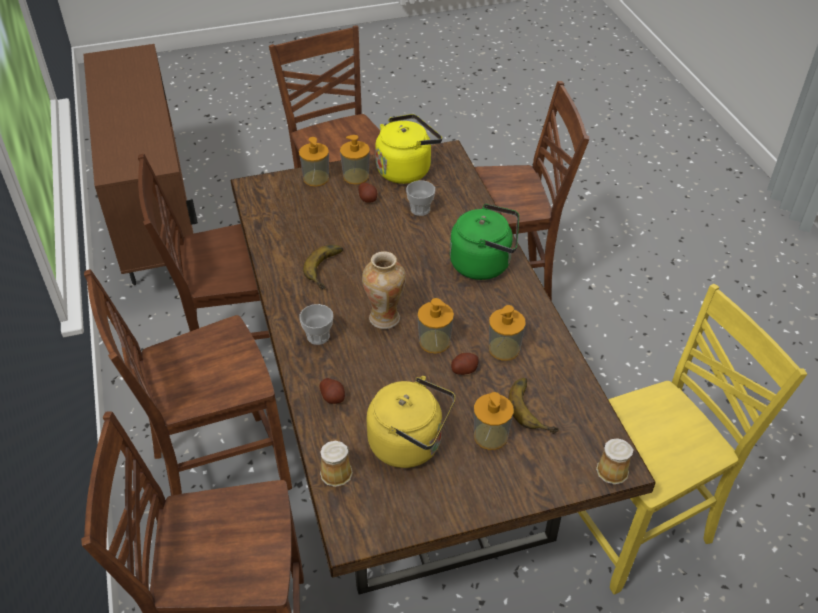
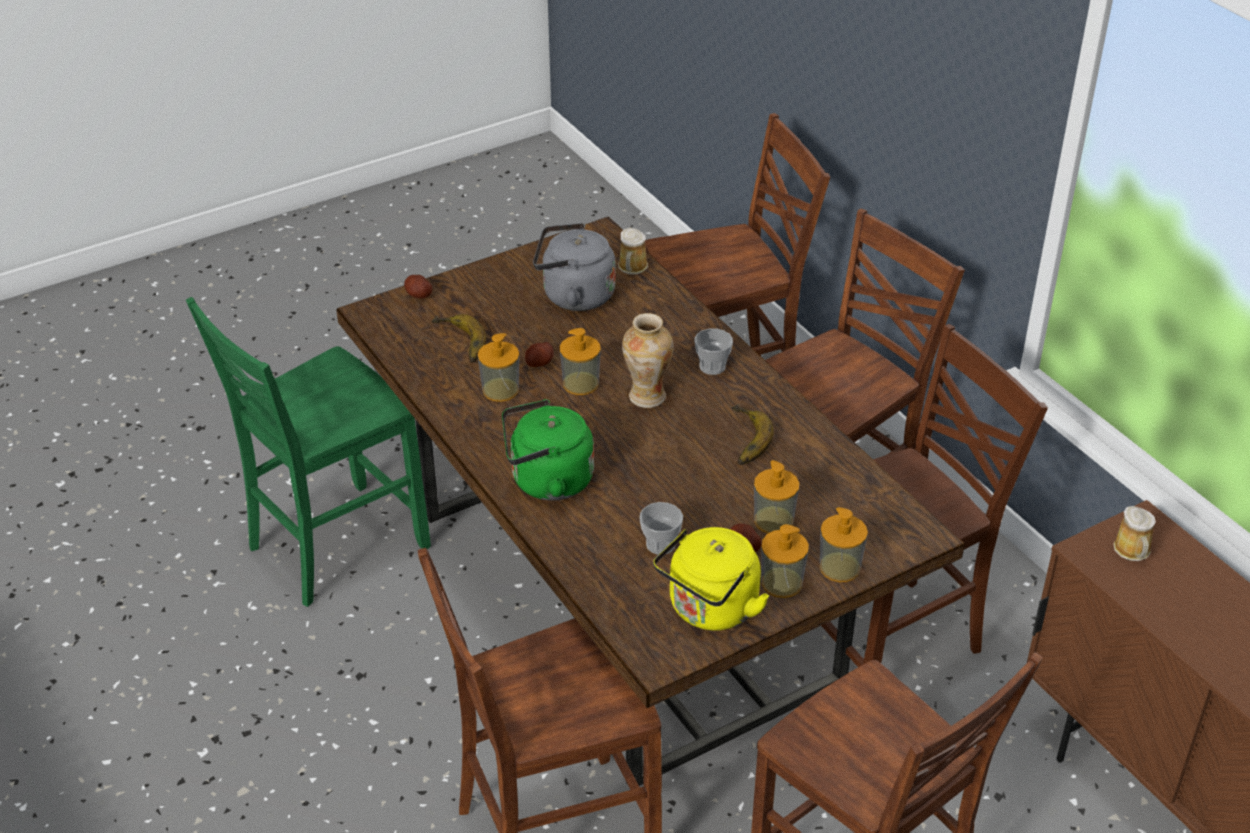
camera: 165 degrees right, 5 degrees down
potato [319,378,345,404] -> potato moved to [404,275,432,299]
yellow kettle [367,376,455,468] -> grey kettle [533,223,616,311]
soap dispenser [474,392,514,450] -> soap dispenser moved to [754,460,799,533]
yellow chair [578,284,807,595] -> green chair [186,297,431,607]
mug [596,438,634,484] -> mug moved to [1113,506,1156,561]

